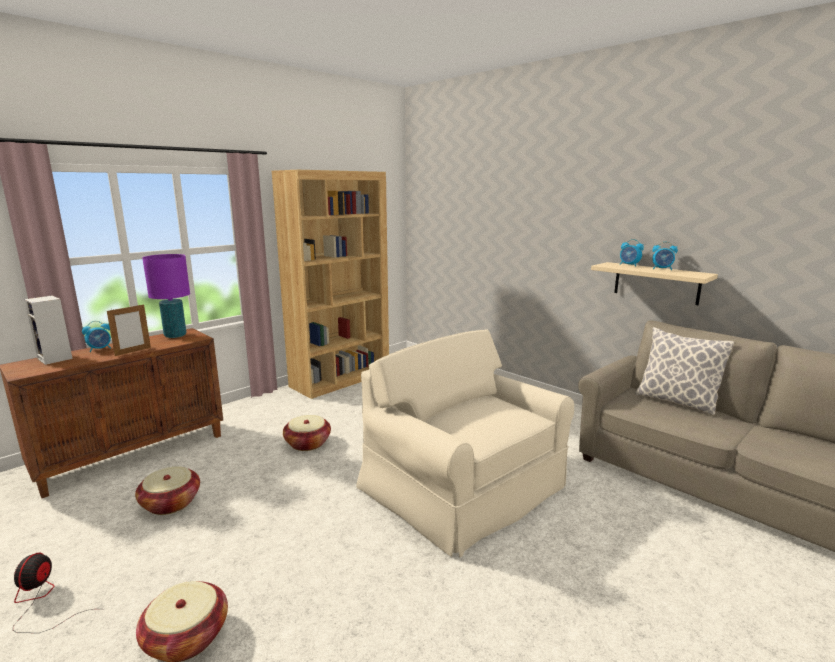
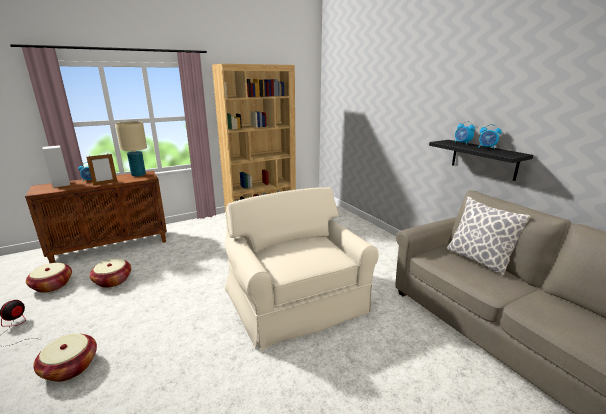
camera: 15 degrees right, 5 degrees up
purple table lamp [142,254,190,338] -> beige table lamp [115,121,147,177]
basket [283,415,331,451] -> basket moved to [26,263,72,293]
beige shelf [591,262,718,305] -> black shelf [429,140,533,181]

